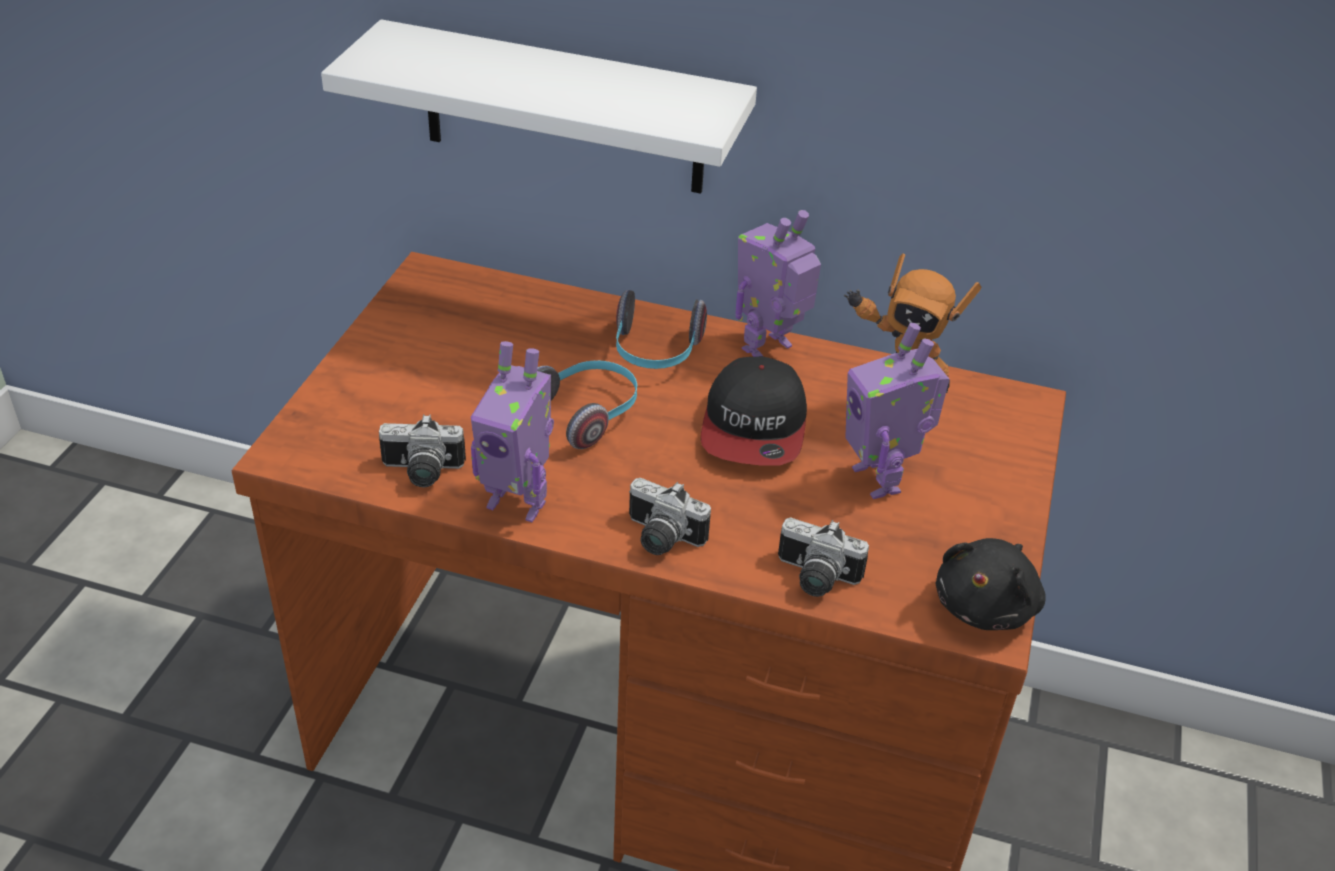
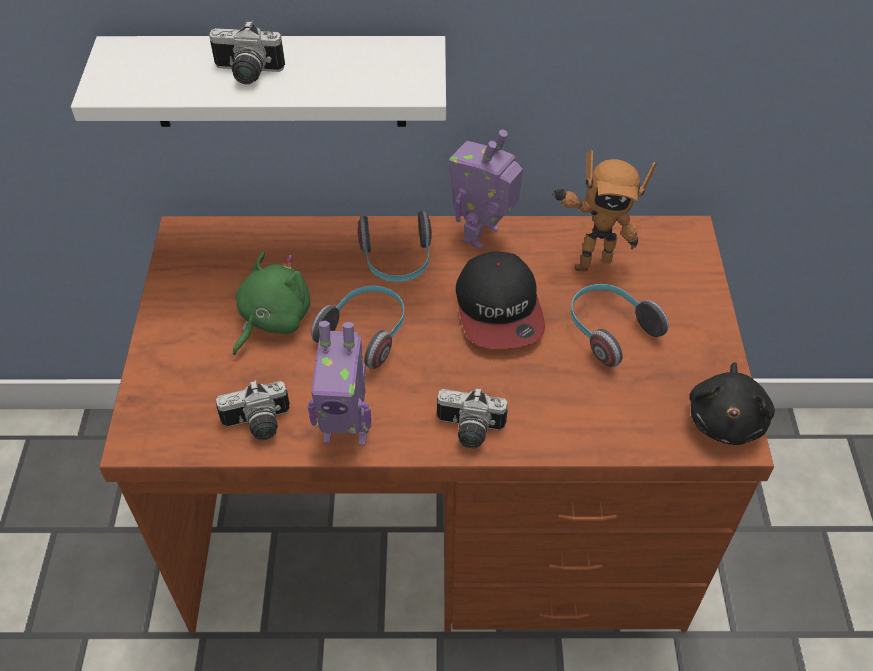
camera: 15 degrees left, 10 degrees up
camera [778,517,869,597] -> camera moved to [209,20,285,84]
toy robot [845,323,949,499] -> headphones [571,284,668,367]
none -> green plush toy [233,252,311,355]

